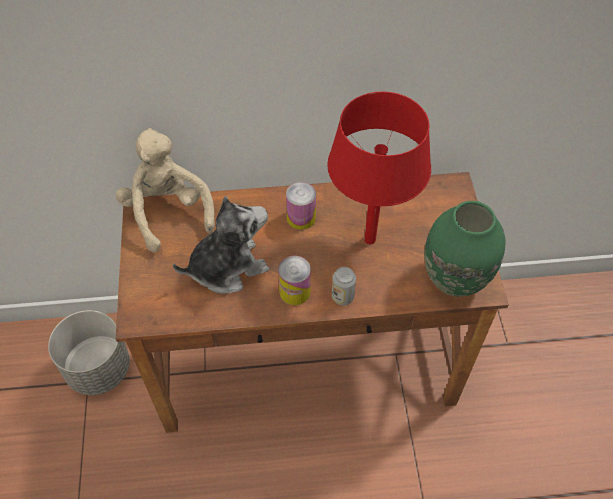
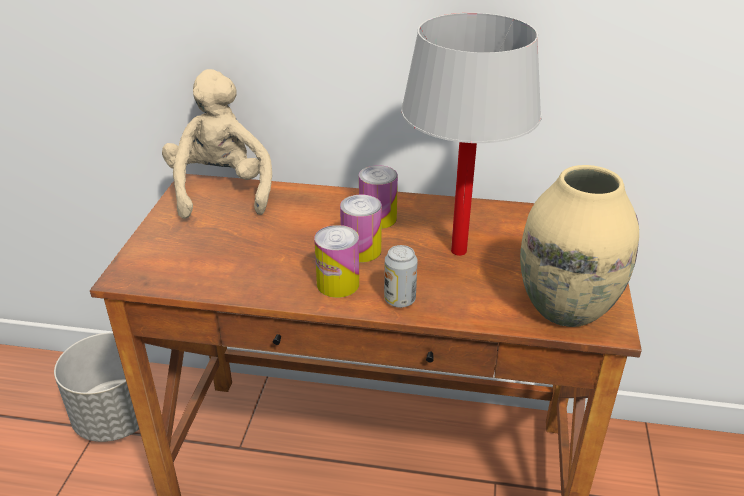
camera: 15 degrees right, 20 degrees down
plush toy [173,196,269,294] -> none
red table lamp [327,91,431,245] -> white table lamp [401,13,542,256]
green vase [424,201,506,297] -> beige vase [520,165,639,327]
none -> can [340,195,382,262]

